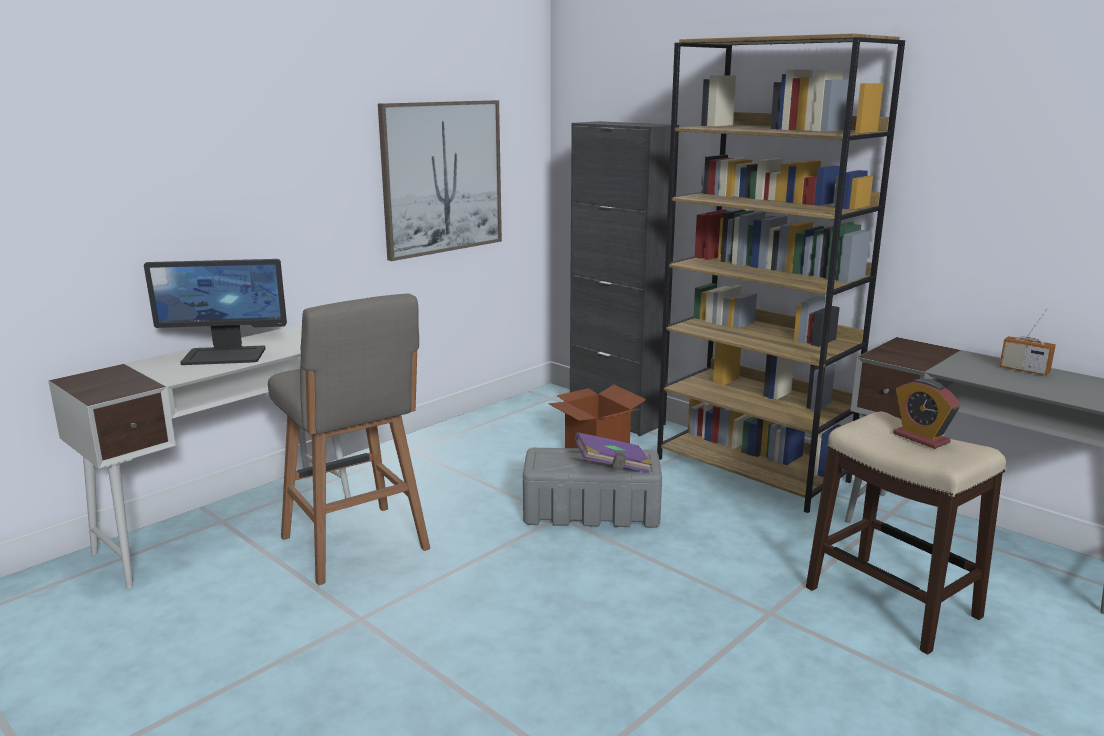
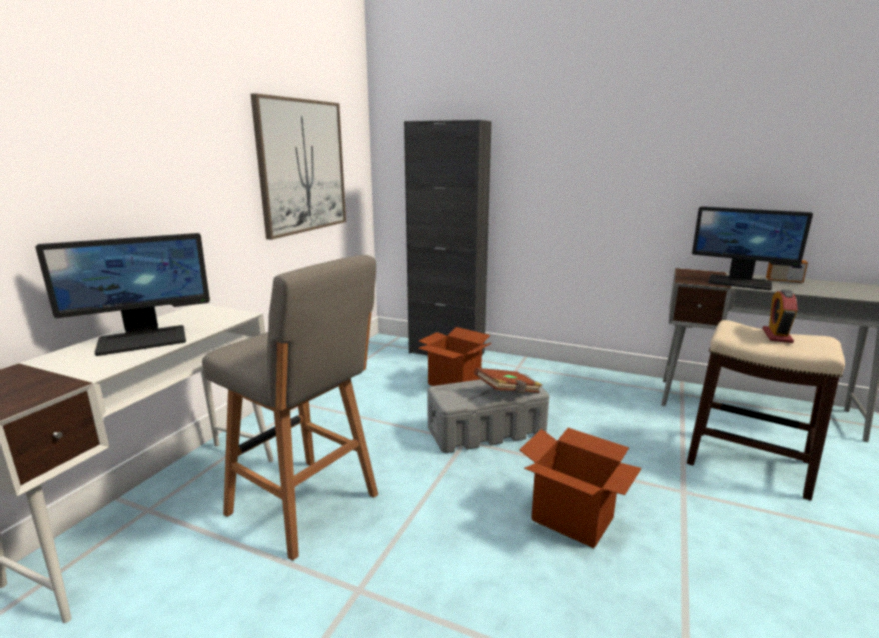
camera: 20 degrees left, 0 degrees up
purple book [575,432,653,473] -> brown book [474,368,543,393]
brown bookcase [657,33,905,513] -> none
alarm clock [893,378,960,449] -> alarm clock turned 75 degrees clockwise [762,290,798,343]
none -> cardboard box [519,428,642,548]
none -> monitor [692,206,813,290]

